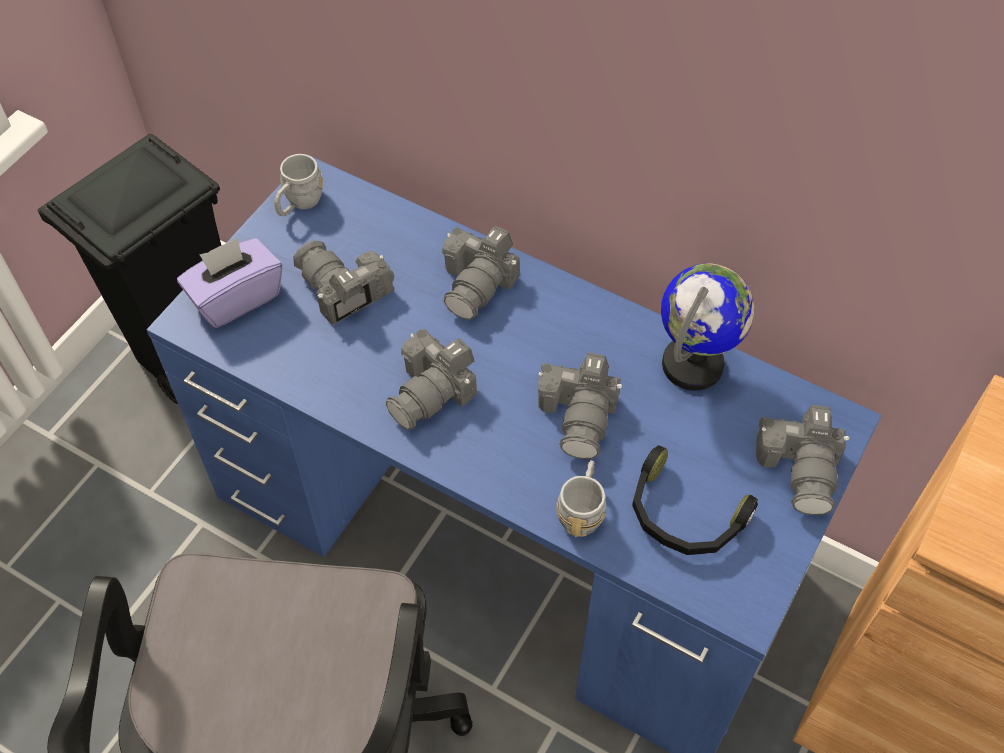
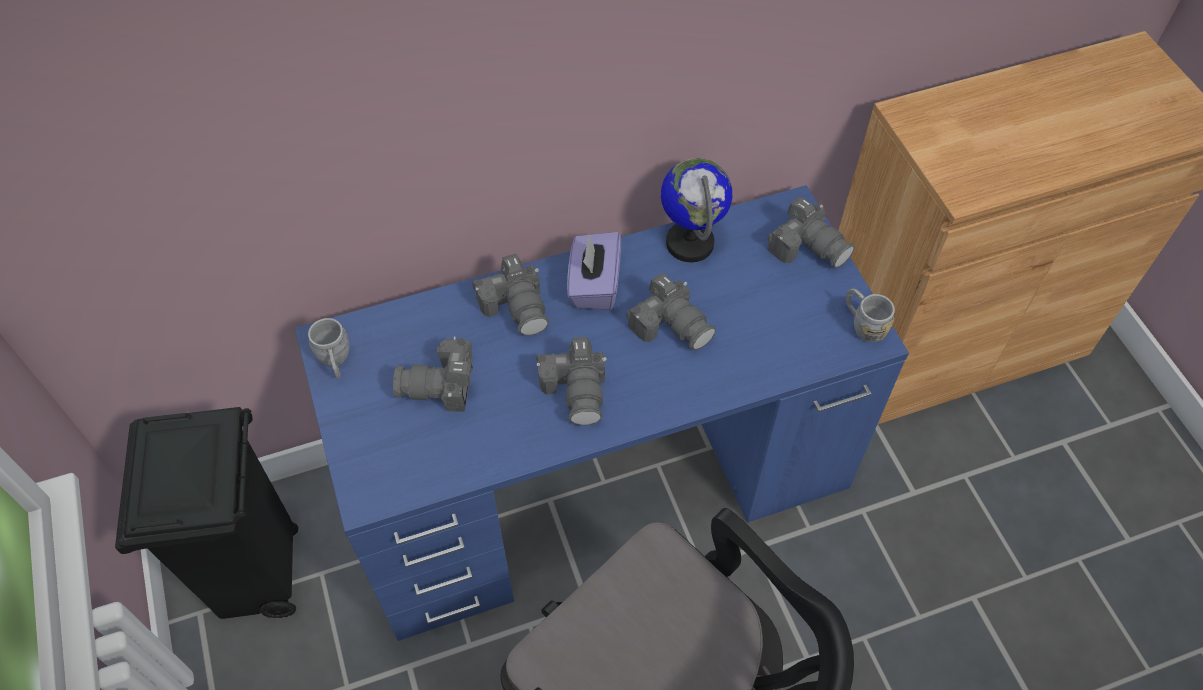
camera: 50 degrees left, 0 degrees up
purple tissue box [177,238,282,328] -> purple tissue box moved to [567,232,621,310]
grey mug [556,460,606,537] -> grey mug moved to [846,288,895,342]
black headphones [632,445,758,555] -> none

